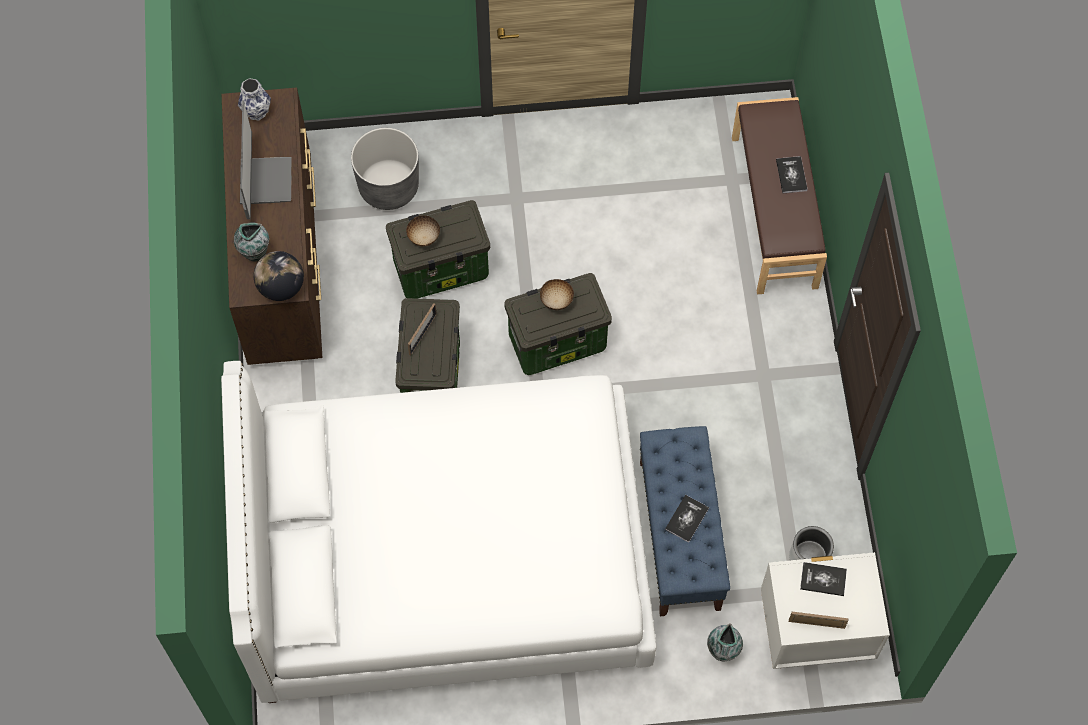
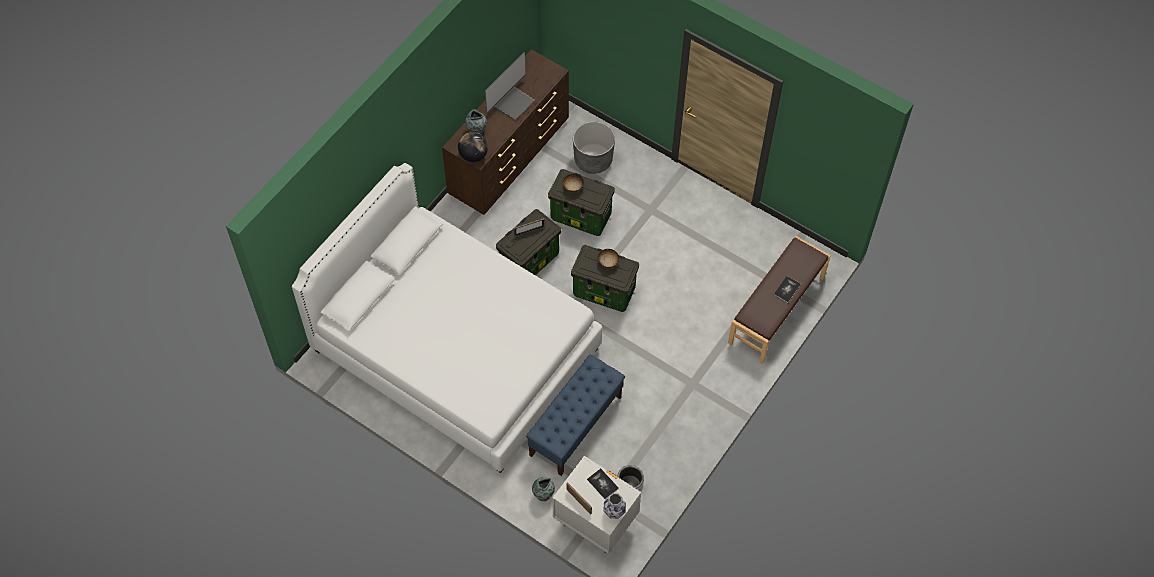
camera: 40 degrees right, 5 degrees down
vase [238,78,271,120] -> vase moved to [603,493,626,519]
book [665,495,709,543] -> none

